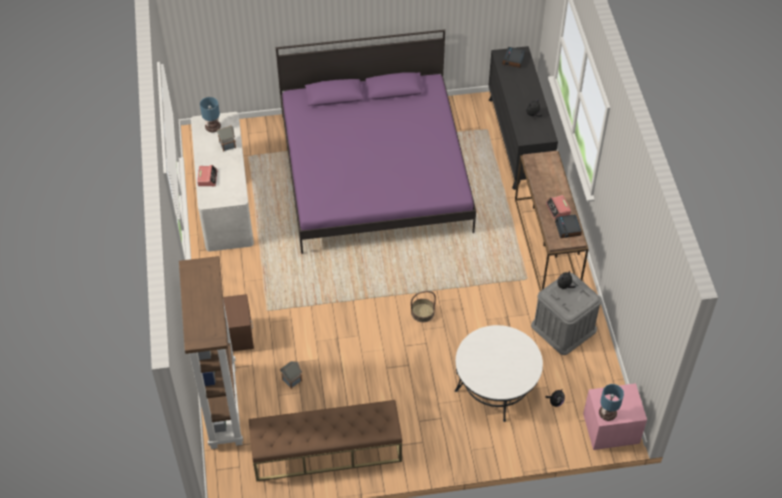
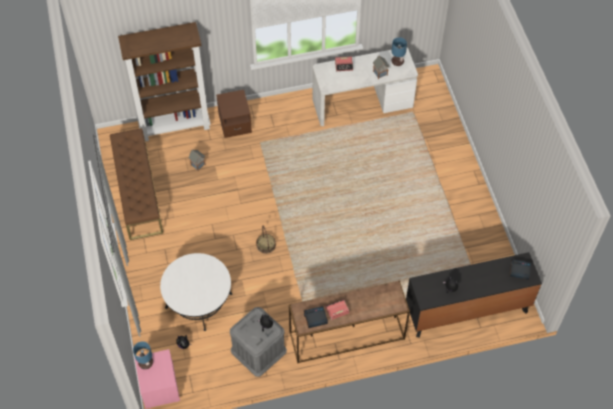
camera: 85 degrees right, 5 degrees up
purple bed [276,30,476,254] -> none

